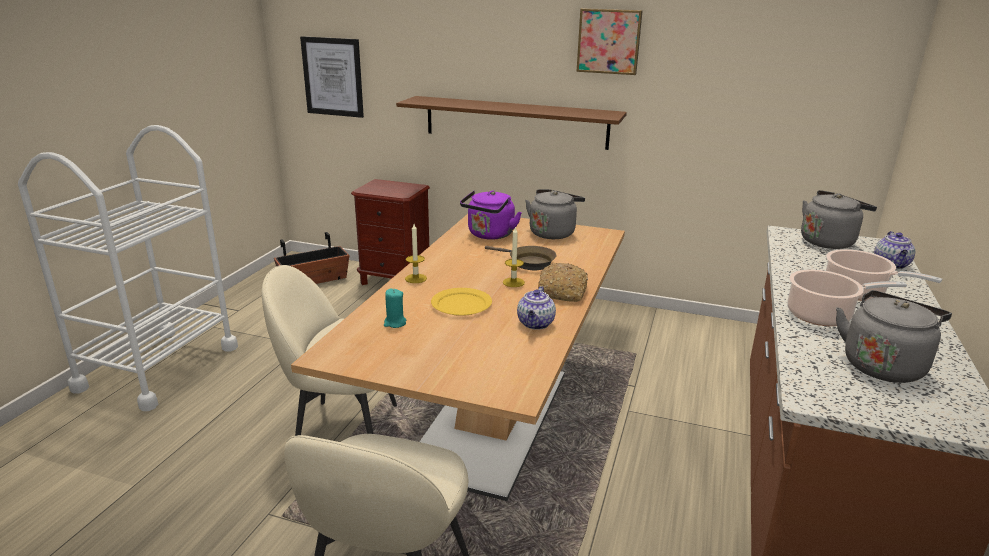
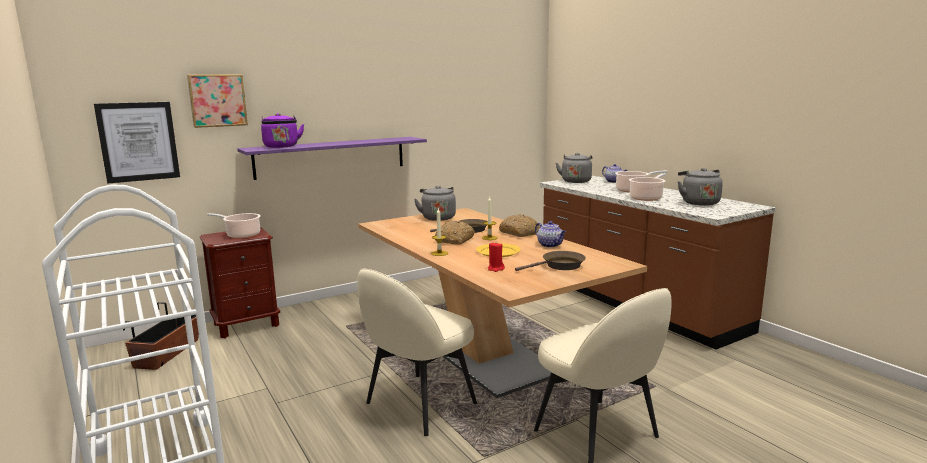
camera: 50 degrees left, 10 degrees down
turquoise candle [384,289,406,328] -> red candle [488,243,505,272]
brown shelf [396,96,627,150] -> purple shelf [237,137,427,180]
purple kettle [460,190,522,240] -> purple kettle moved to [261,113,304,148]
picture [576,8,643,75] -> picture moved to [187,74,248,128]
none -> cooking pot [207,213,260,238]
none -> bread [435,221,475,245]
none -> brown frying pan [515,251,586,271]

